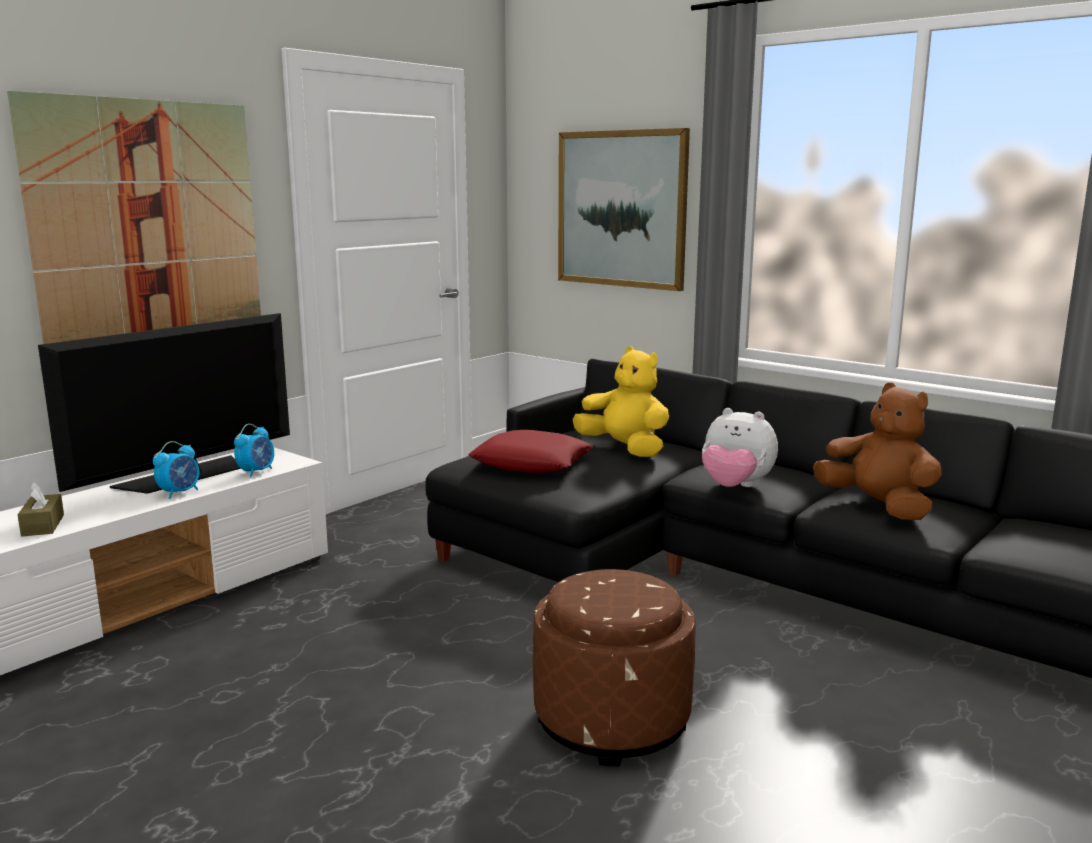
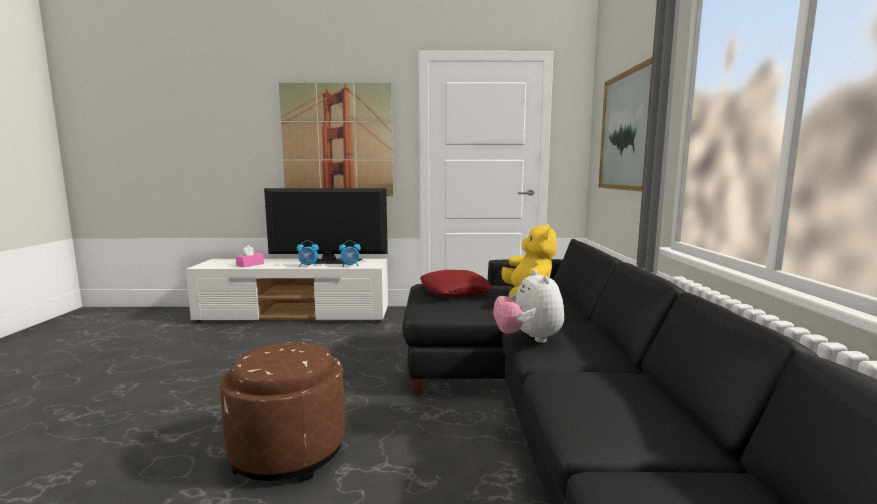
camera: 50 degrees right, 5 degrees down
brown tissue box [17,482,64,537] -> pink tissue box [236,245,264,267]
brown plush toy [813,383,942,520] -> none

